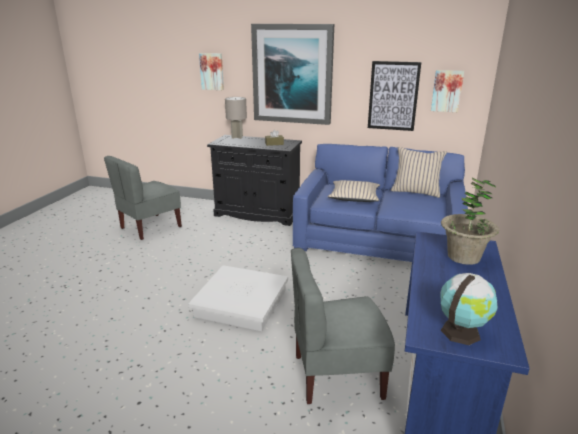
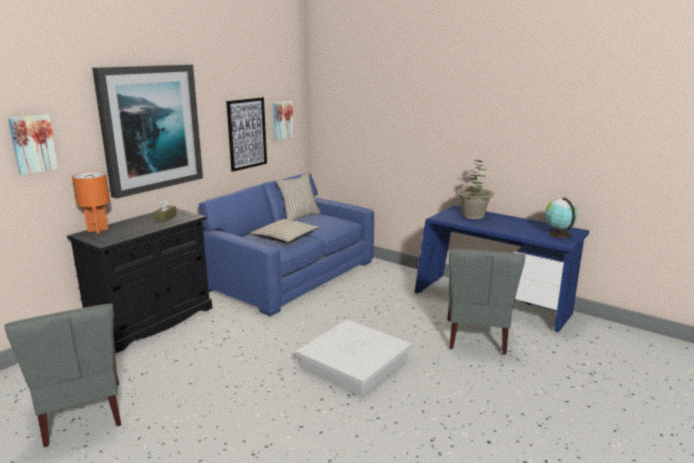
camera: 70 degrees left, 5 degrees down
grey table lamp [225,97,247,139] -> orange table lamp [72,172,110,234]

